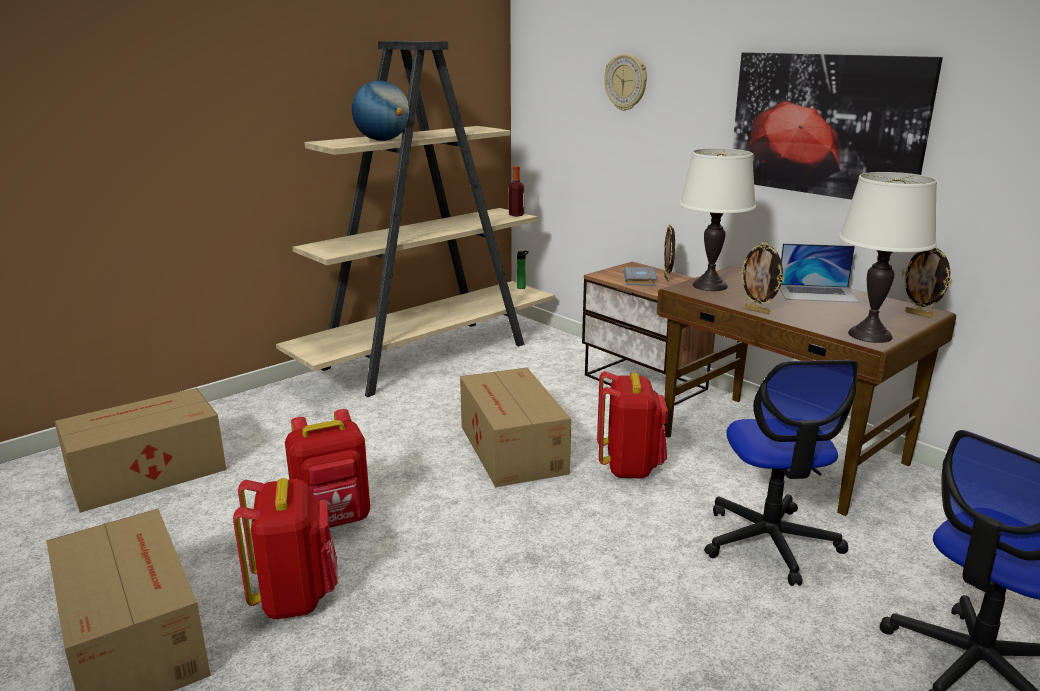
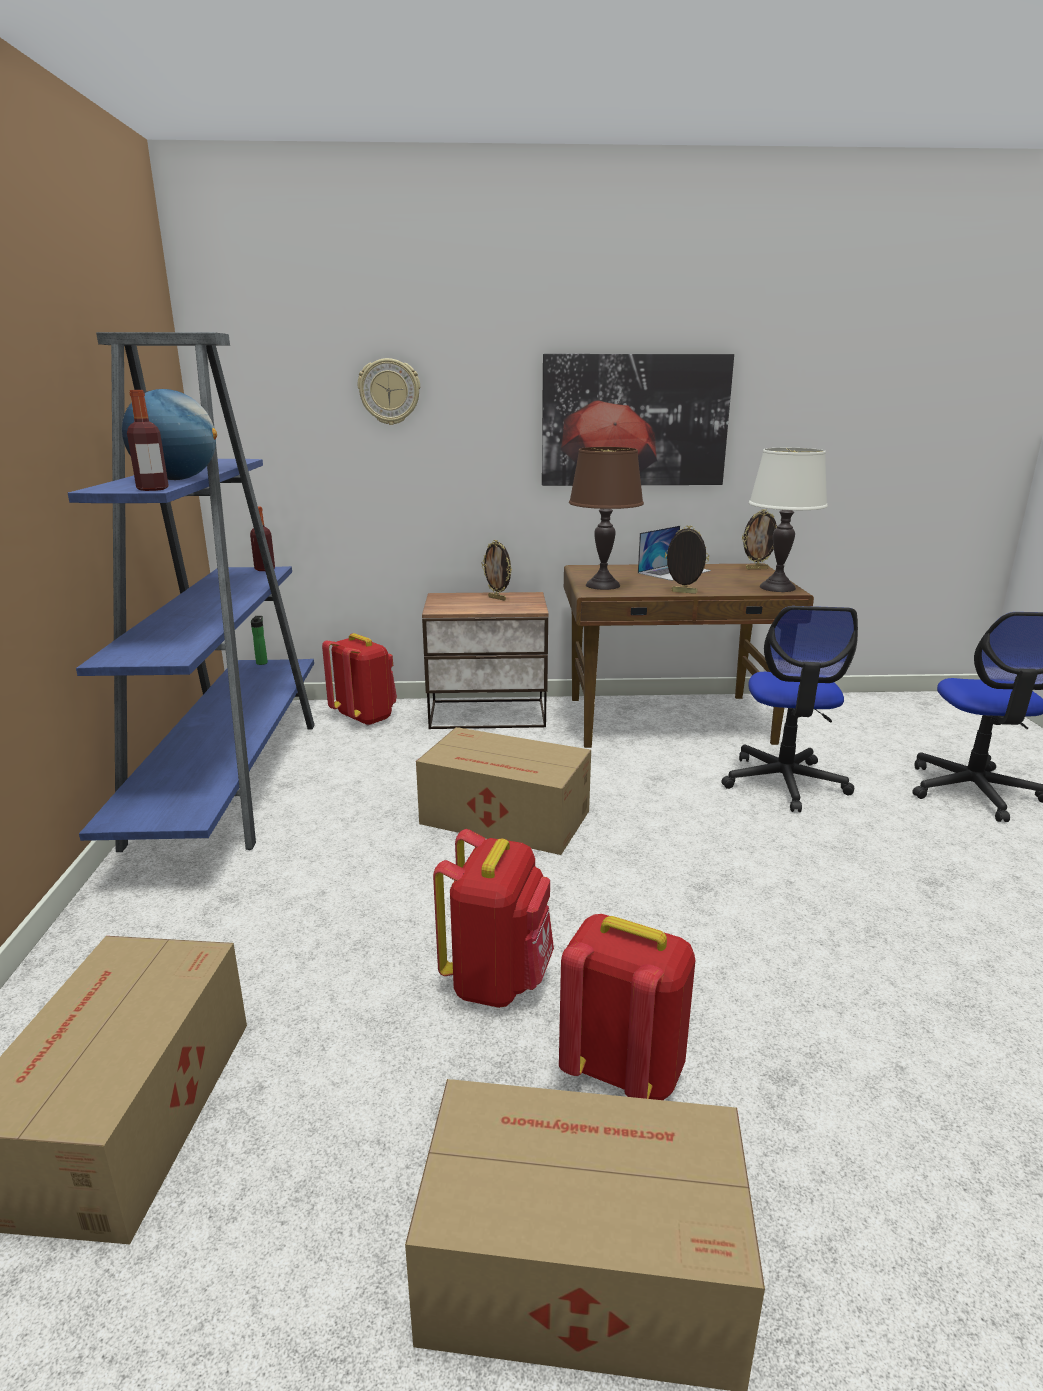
camera: 50 degrees left, 0 degrees up
beige bookcase [276,41,555,397] -> blue bookcase [68,332,315,852]
red backpack [597,371,668,478] -> red backpack moved to [322,633,397,726]
grey book [623,267,657,286] -> none
white table lamp [679,148,756,291] -> brown table lamp [569,447,644,590]
office chair [704,360,858,586] -> office chair turned 60 degrees clockwise [721,606,858,812]
picture frame [739,242,784,314] -> picture frame turned 150 degrees counterclockwise [665,526,709,594]
none -> bottle [127,390,169,491]

